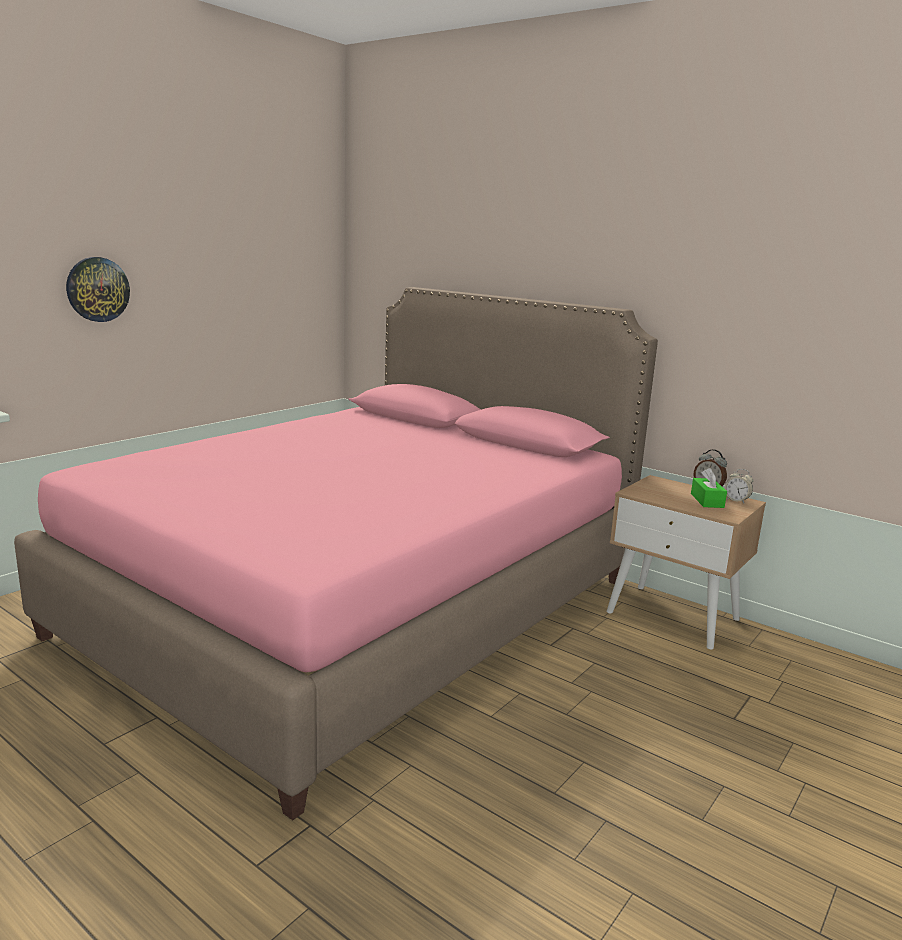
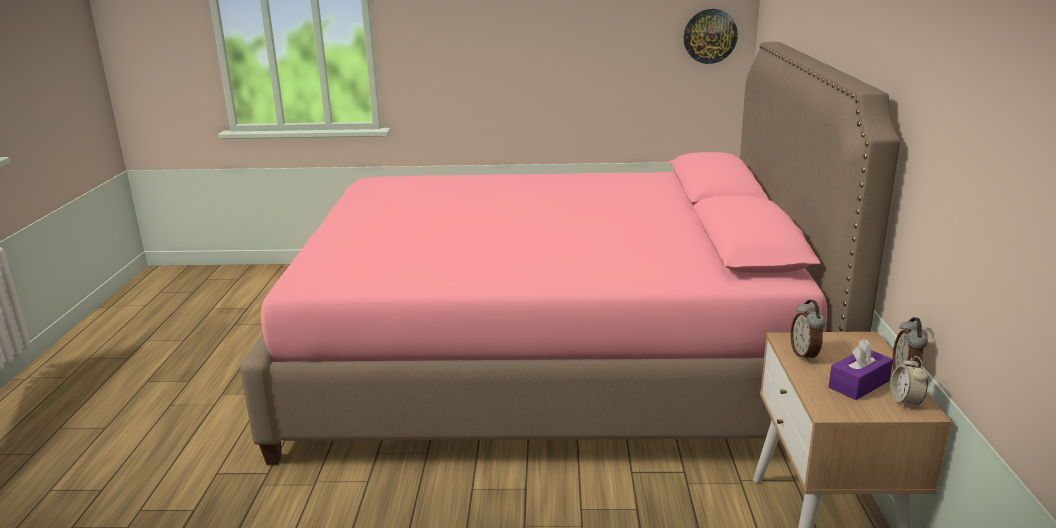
camera: 55 degrees right, 5 degrees up
wall clock [66,257,130,322] -> wall clock moved to [684,9,738,64]
green tissue box [691,468,727,508] -> purple tissue box [828,338,893,400]
none -> alarm clock [791,300,826,362]

